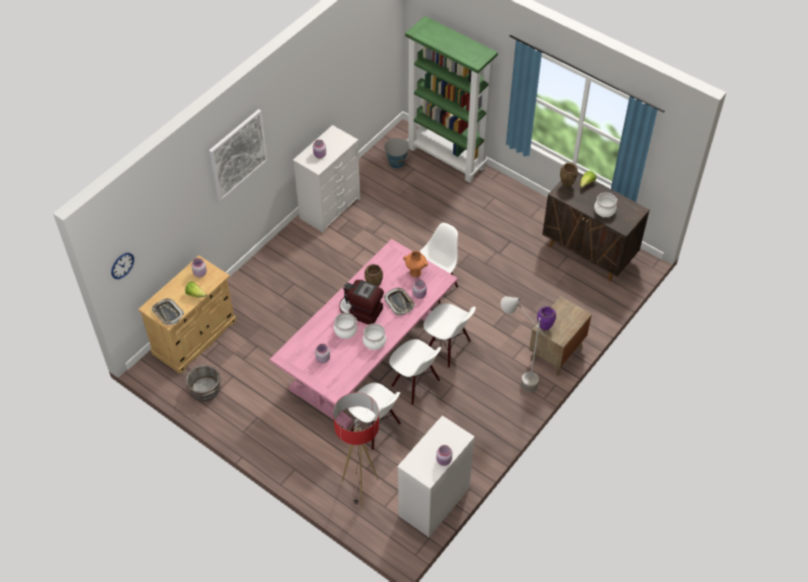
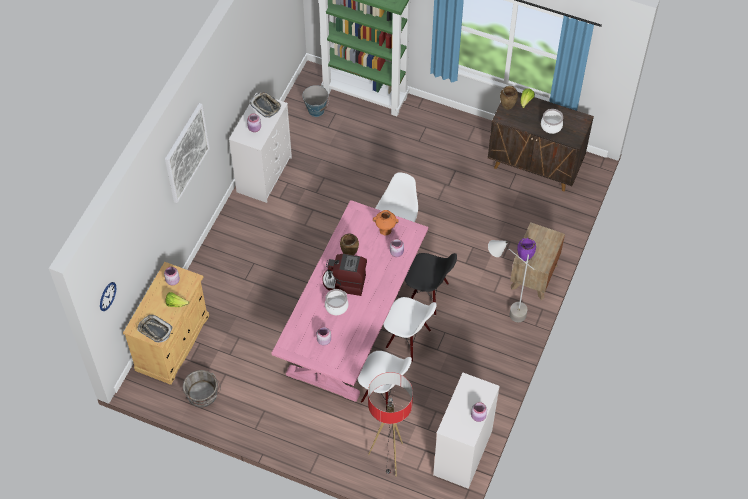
camera: 15 degrees left, 5 degrees up
cooking pot [363,323,386,350] -> none
tray [384,288,415,316] -> tray moved to [250,92,281,118]
white chair [424,303,476,368] -> black chair [405,253,457,316]

